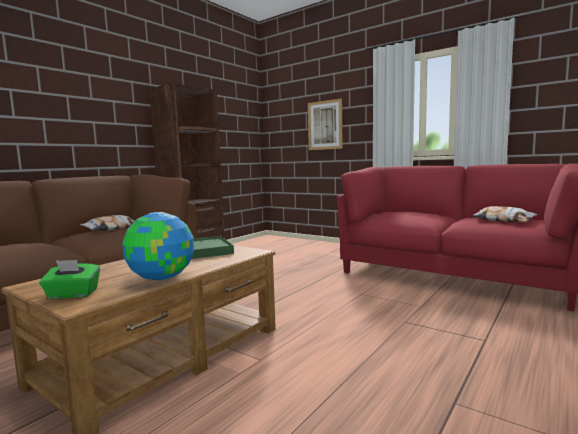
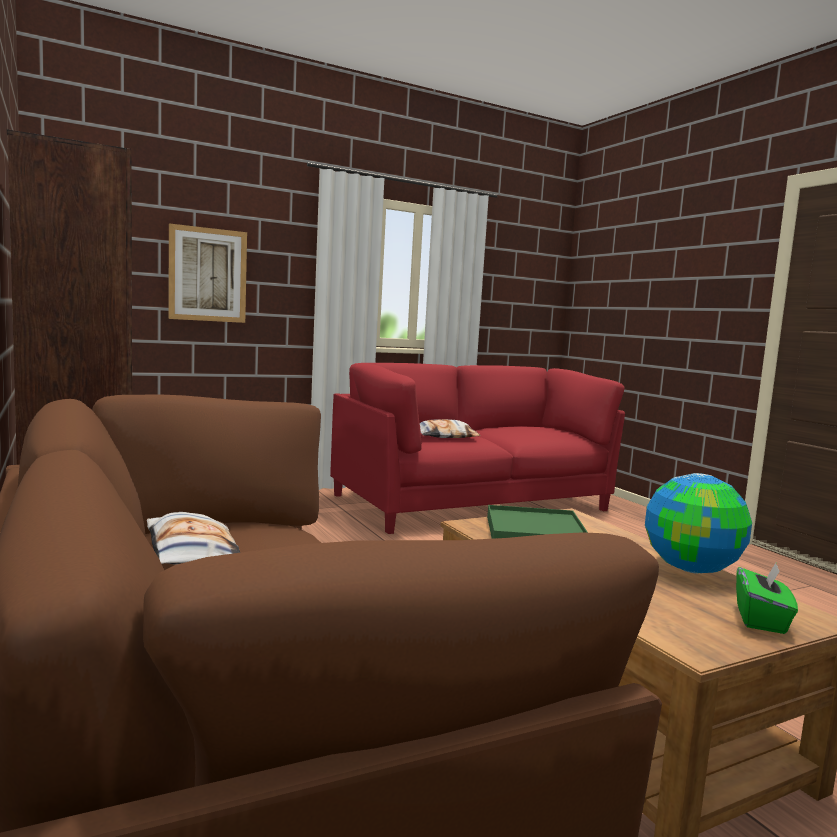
camera: 65 degrees left, 0 degrees up
pillow [471,206,538,222] -> pillow moved to [420,419,481,438]

